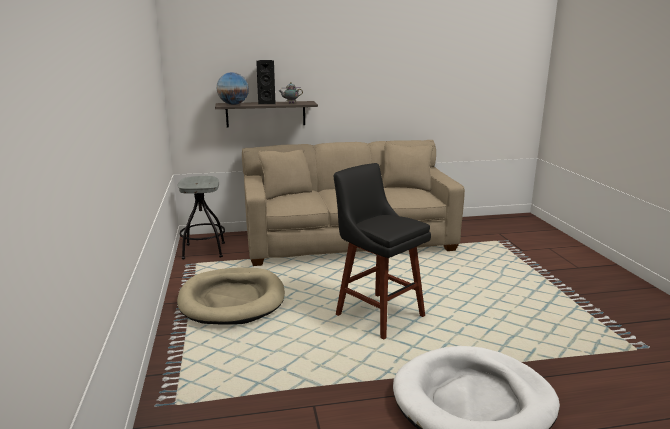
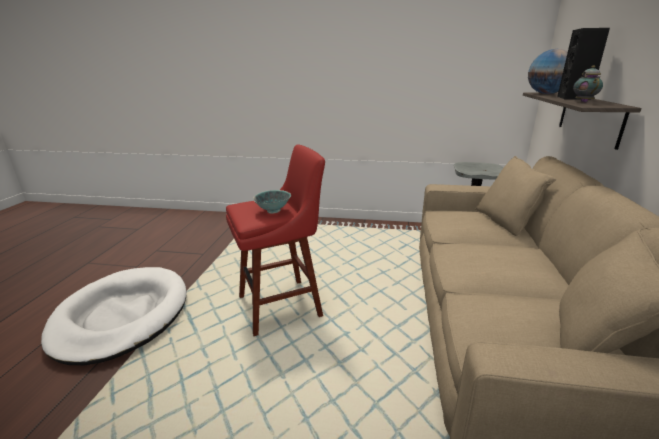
camera: 110 degrees right, 5 degrees up
beige dog bed [177,267,285,325] -> none
black stool [334,163,431,340] -> red stool [226,144,325,336]
none -> bowl [253,190,291,214]

